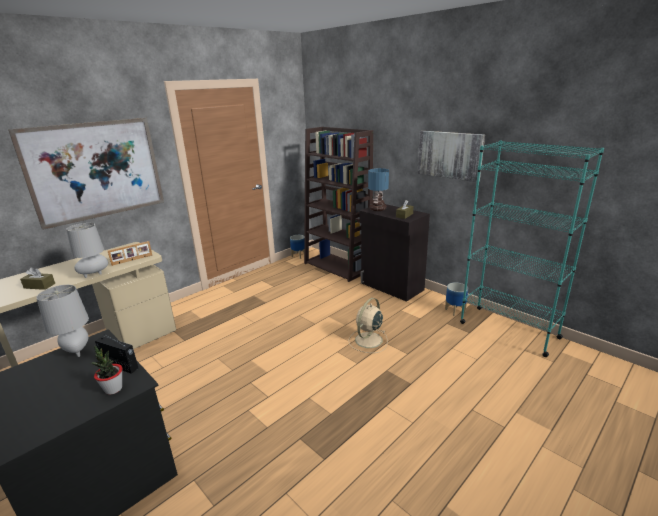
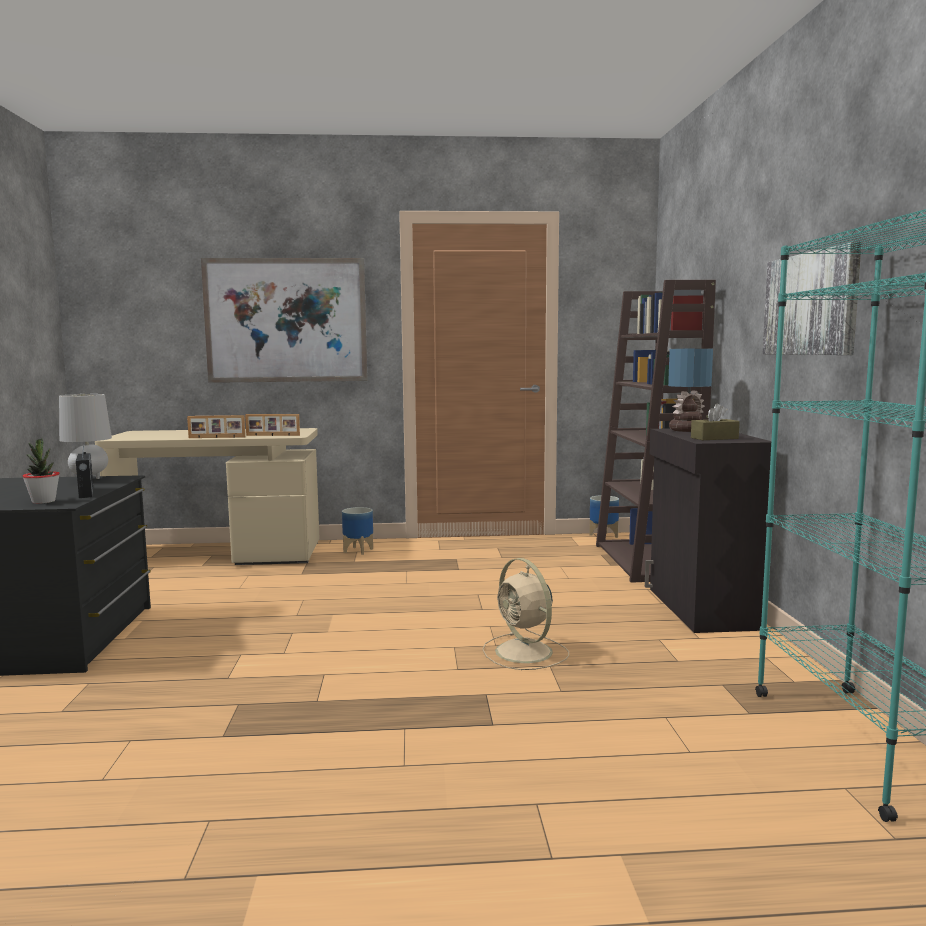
camera: 40 degrees right, 15 degrees down
brown tissue box [20,267,55,290] -> none
grey table lamp [66,223,108,278] -> picture frame [187,415,245,438]
beige fan [348,298,387,353] -> beige fan turned 105 degrees counterclockwise [482,558,569,670]
planter [445,282,468,316] -> planter moved to [342,507,373,555]

